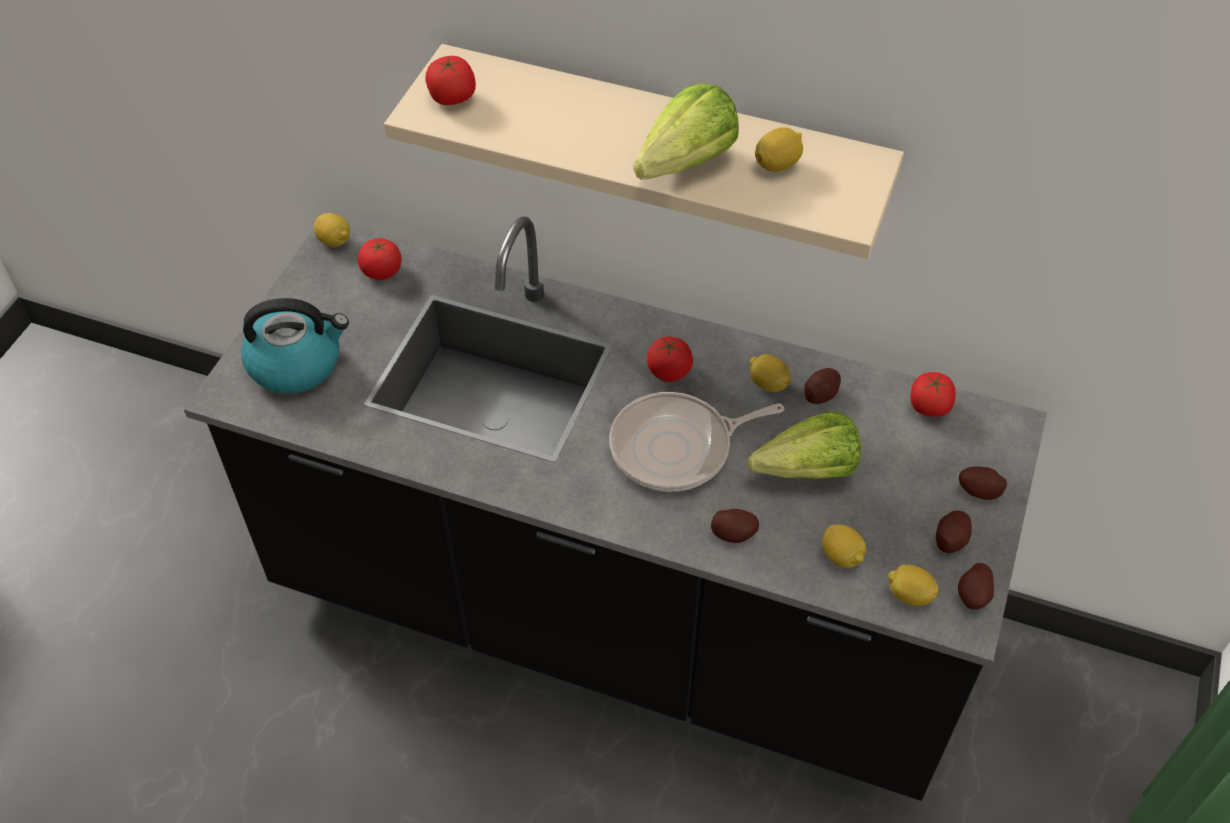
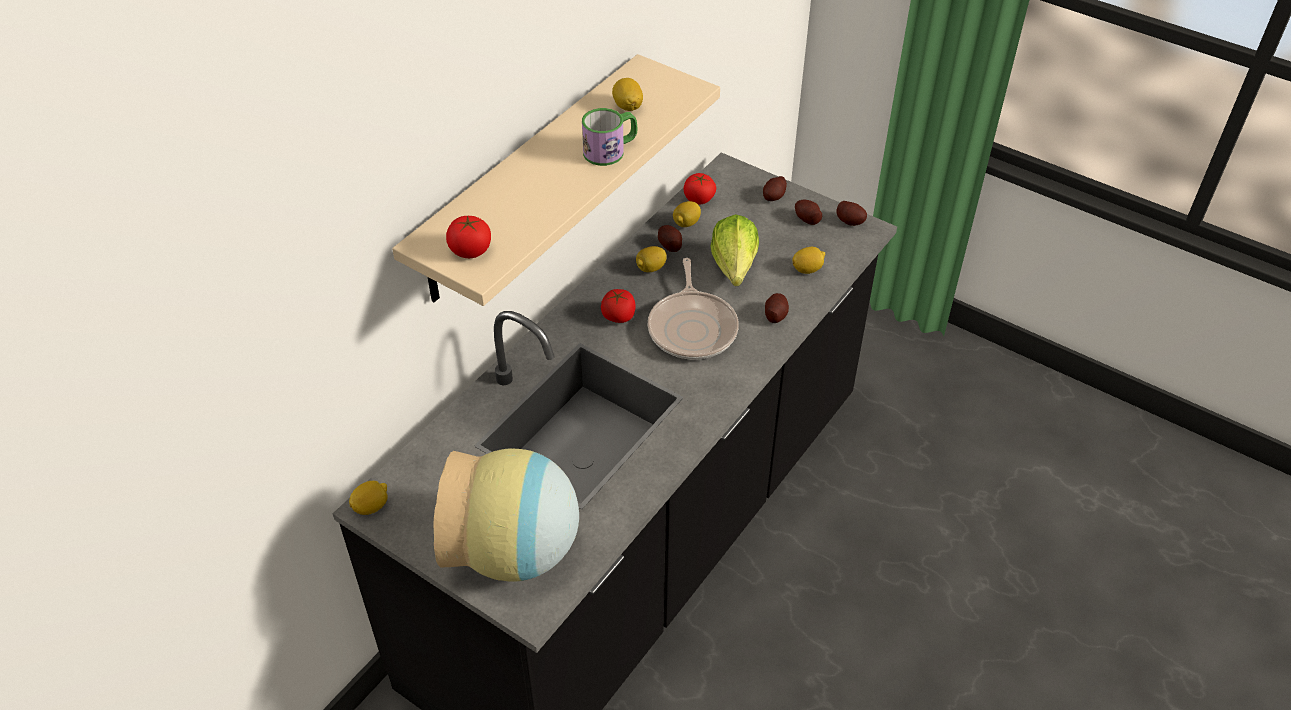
camera: 75 degrees left, 5 degrees down
kettle [241,298,349,393] -> vase [433,449,579,582]
tomato [358,238,401,280] -> none
lettuce [634,83,739,180] -> mug [582,108,637,166]
lemon [888,565,939,606] -> lemon moved to [673,201,701,227]

